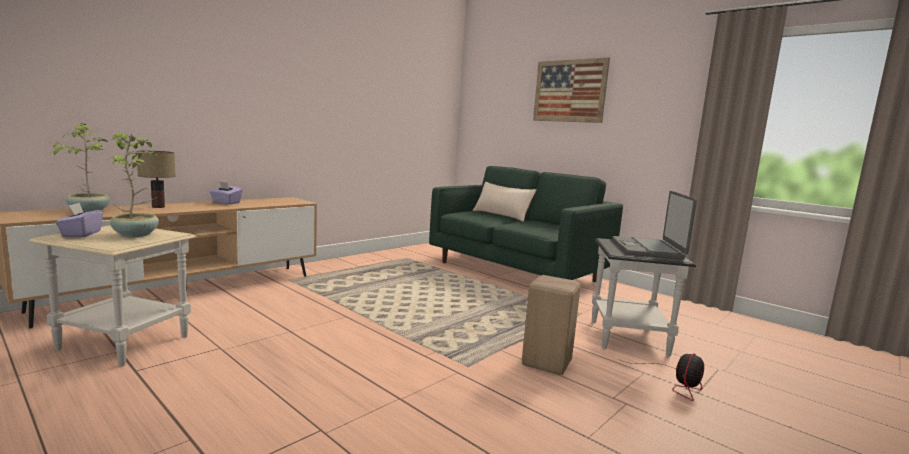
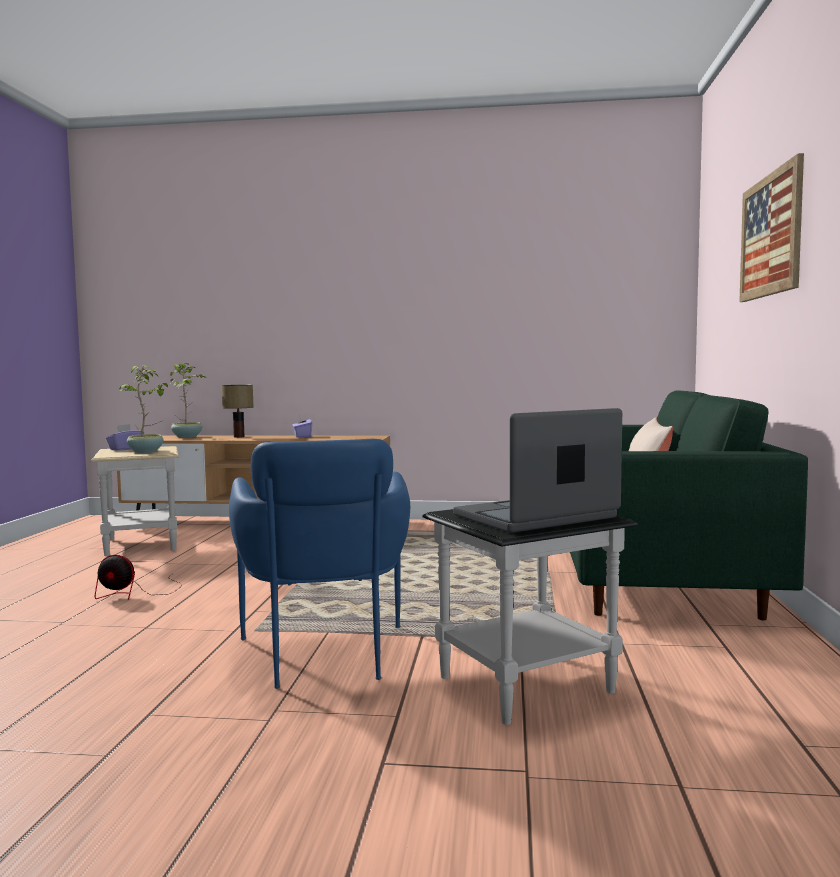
camera: 55 degrees right, 5 degrees down
beige stool [522,275,581,375] -> blue armchair [229,439,410,689]
fan [618,353,704,401] -> fan moved to [95,555,182,600]

